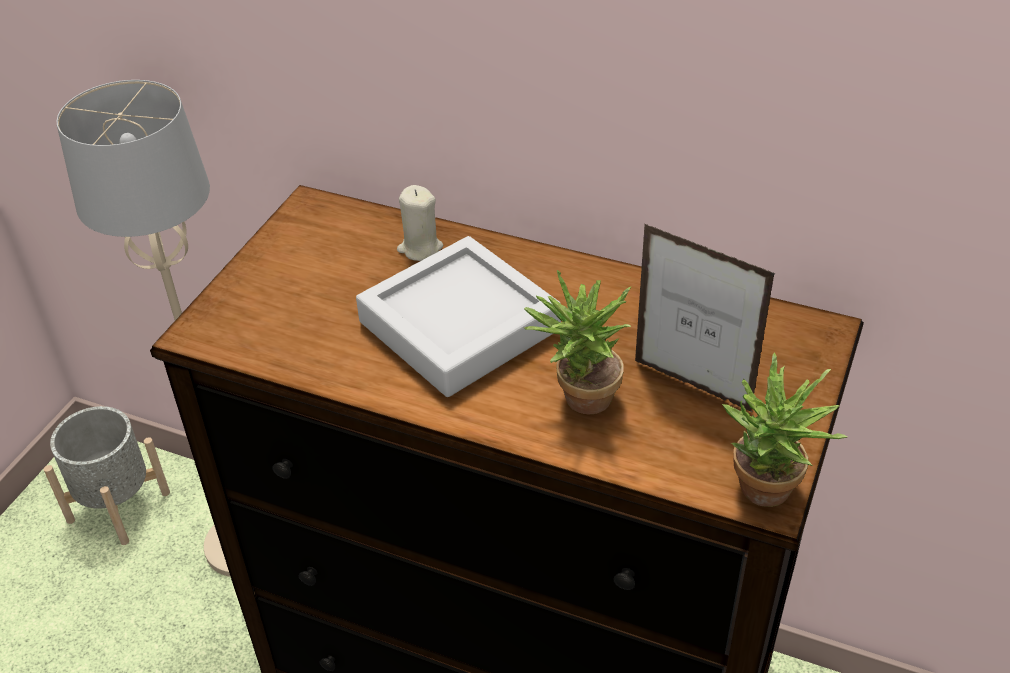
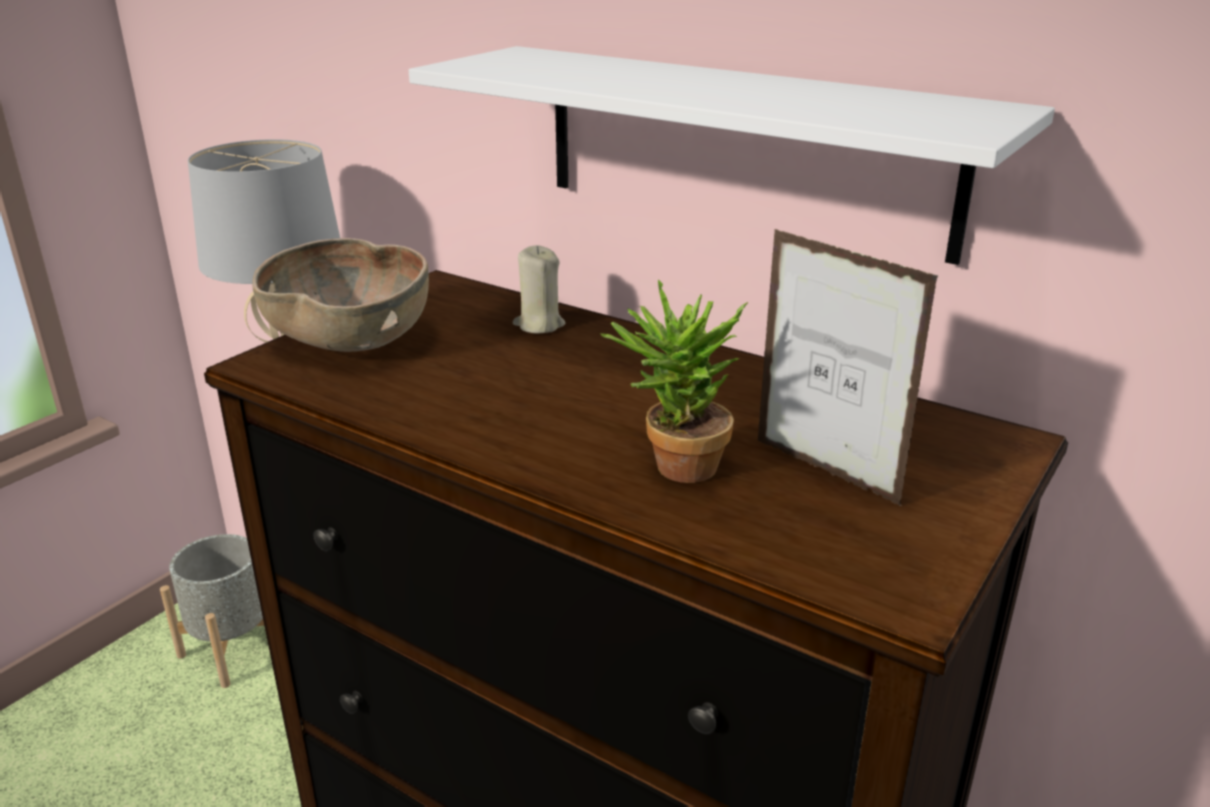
camera: 10 degrees right, 15 degrees down
grey tray [356,236,561,397] -> none
potted plant [722,353,847,507] -> none
none -> brown bowl [252,238,429,352]
none -> white shelf [409,46,1055,265]

